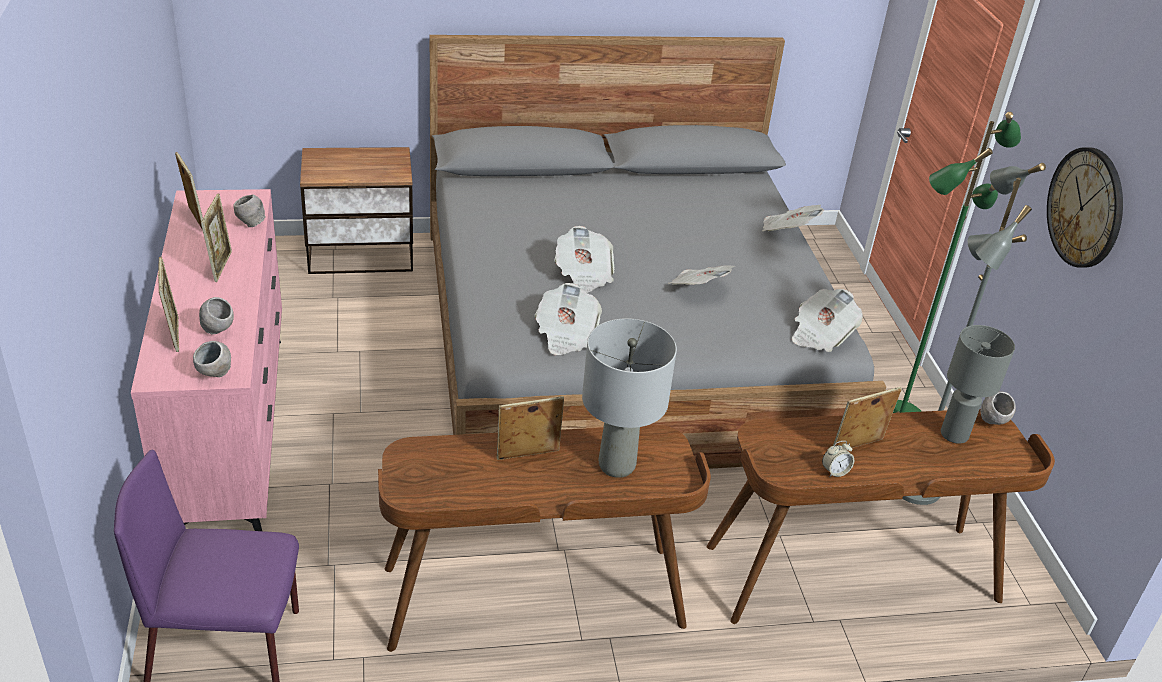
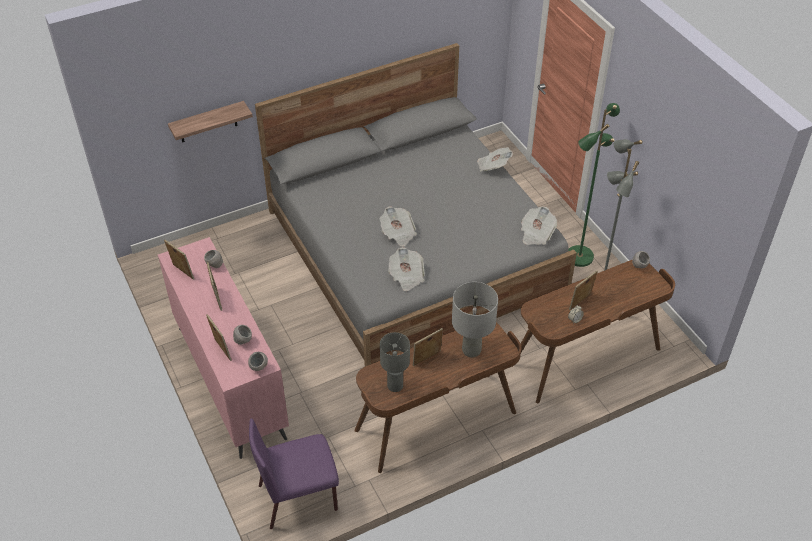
camera: 15 degrees left, 10 degrees up
nightstand [300,147,413,274] -> none
newspaper [668,265,735,285] -> none
grey table lamp [941,325,1015,444] -> grey table lamp moved to [380,332,410,392]
wall clock [1047,147,1123,268] -> none
none -> shelf [168,101,253,143]

